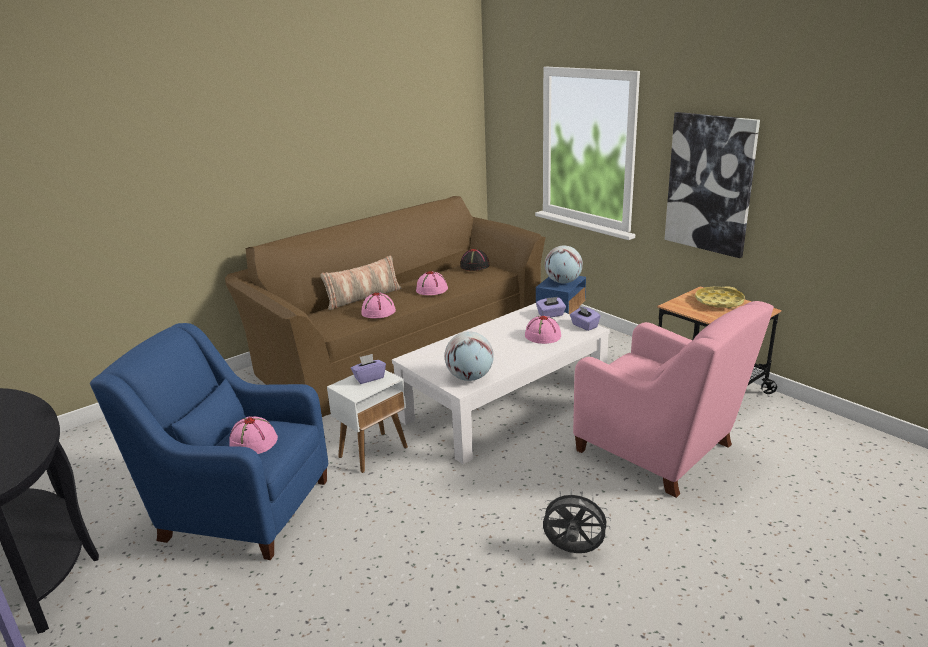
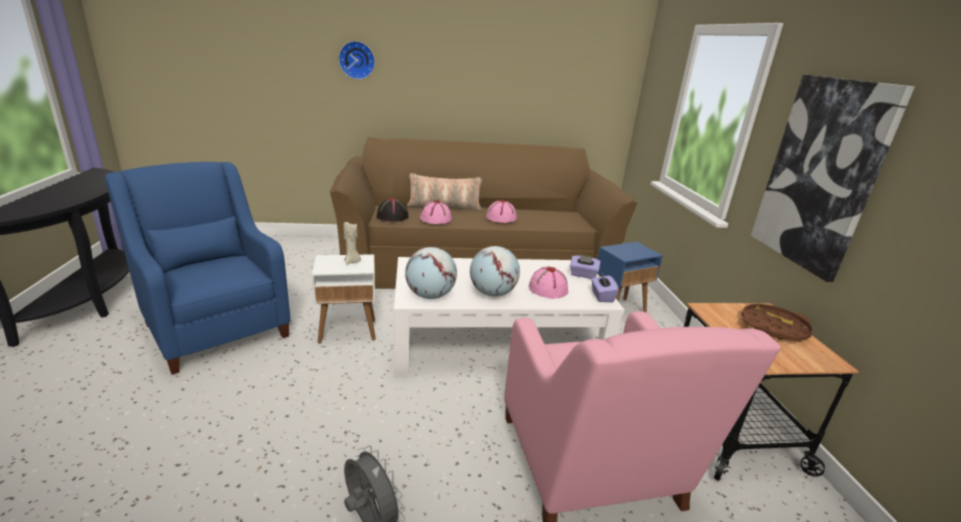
camera: 30 degrees right, 0 degrees up
pink hat [229,416,278,454] -> none
purple tissue box [351,354,386,384] -> beige candle [344,222,361,264]
black hat [460,249,489,271] -> black hat moved to [377,198,409,222]
globe [545,246,583,283] -> globe moved to [470,246,520,297]
yellow tray [695,286,745,308] -> brown tray [742,304,813,341]
none -> wall clock [339,41,375,79]

